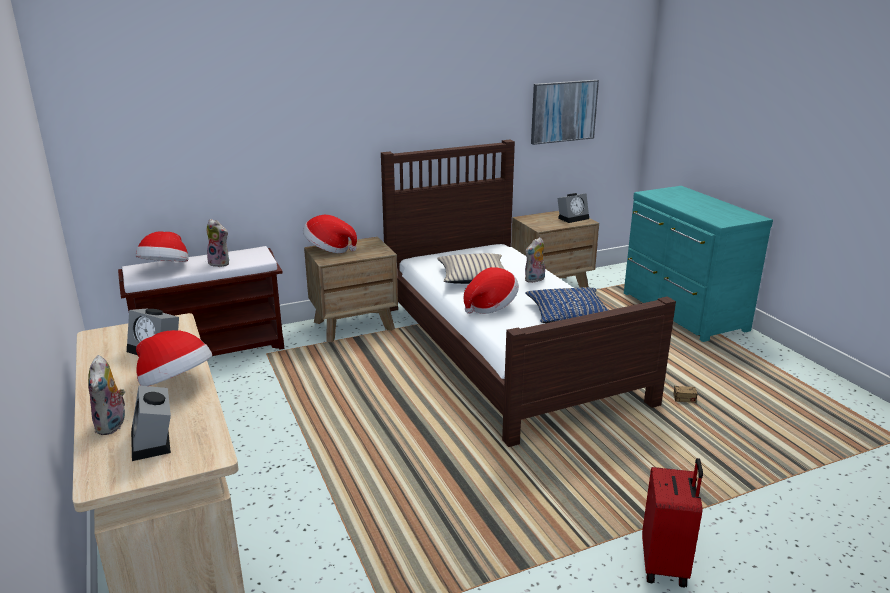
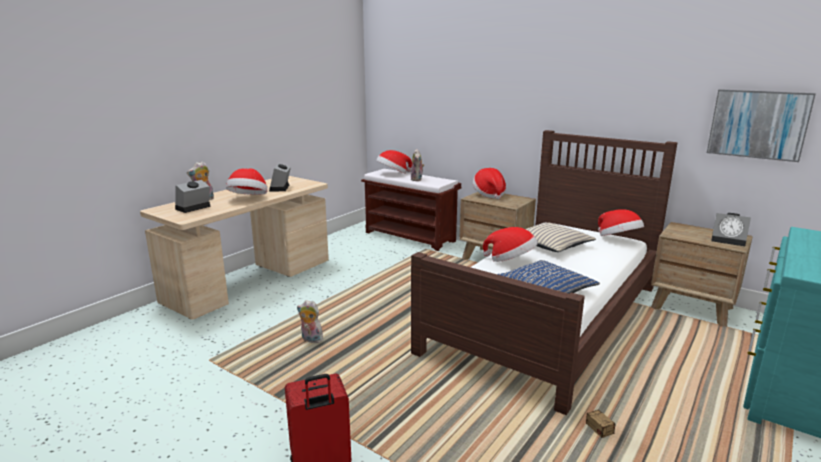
camera: 60 degrees right, 5 degrees down
plush toy [525,237,545,283] -> plush toy moved to [297,300,323,343]
none -> hat [598,209,644,236]

